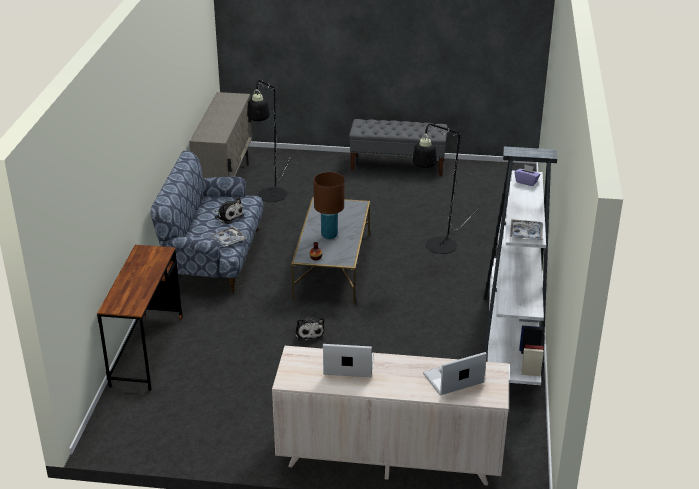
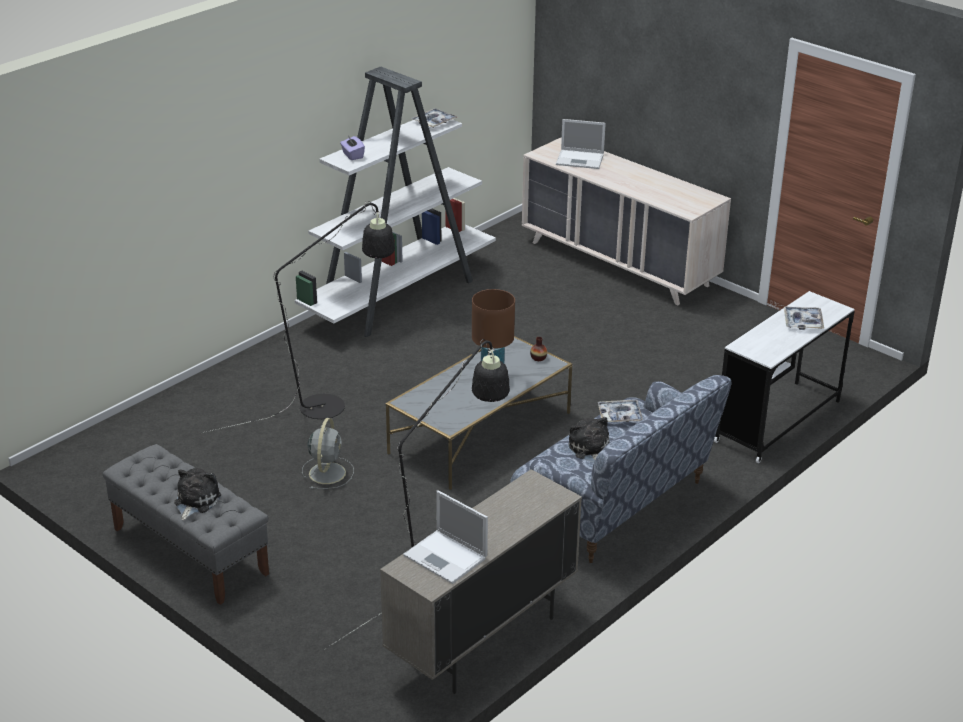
camera: 145 degrees left, 0 degrees up
brown desk [97,245,183,391] -> white desk [714,291,854,463]
plush toy [295,317,325,341] -> plush toy moved to [174,468,221,520]
laptop [323,344,374,377] -> laptop moved to [403,490,488,584]
none -> grey fan [302,418,354,489]
none -> tray [784,307,824,330]

